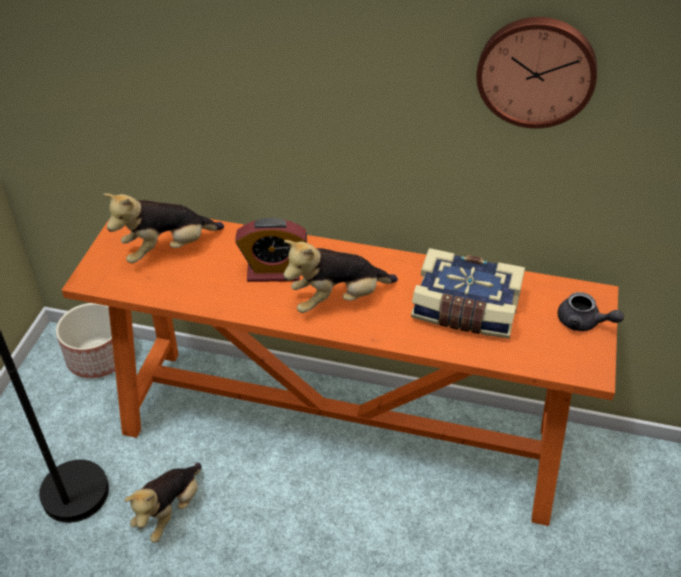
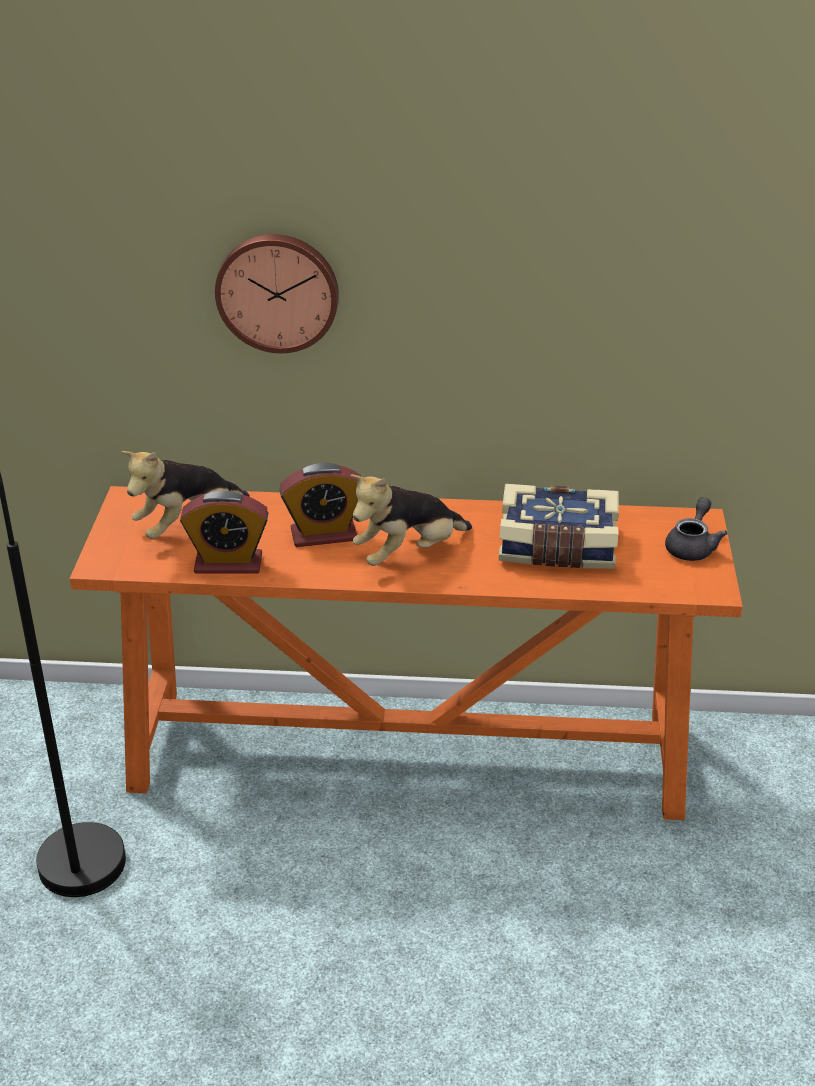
camera: 10 degrees left, 10 degrees down
planter [56,303,115,378] -> none
plush toy [125,462,201,543] -> none
wall clock [476,17,597,129] -> wall clock moved to [215,234,339,353]
grey teapot [558,292,624,331] -> grey teapot turned 90 degrees counterclockwise [665,497,728,561]
none -> alarm clock [180,490,268,574]

